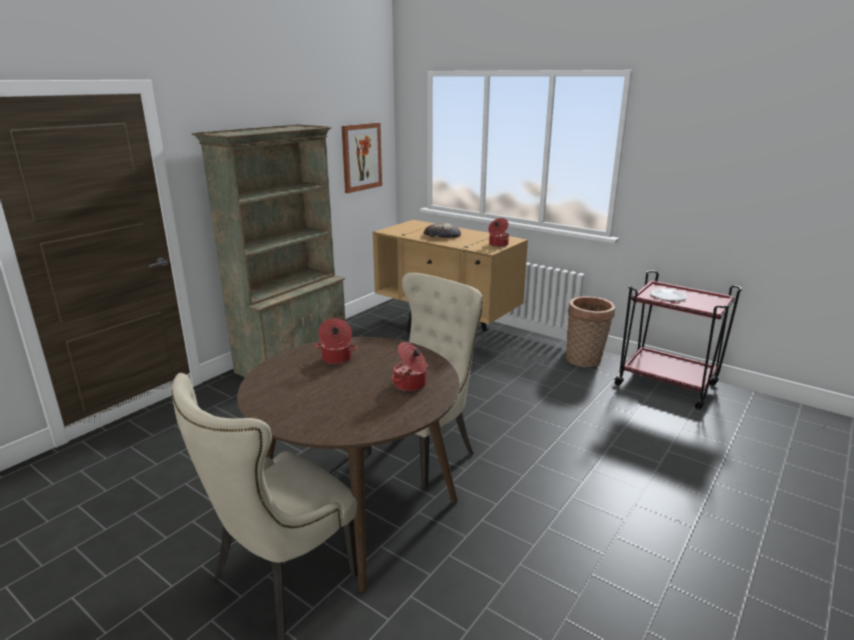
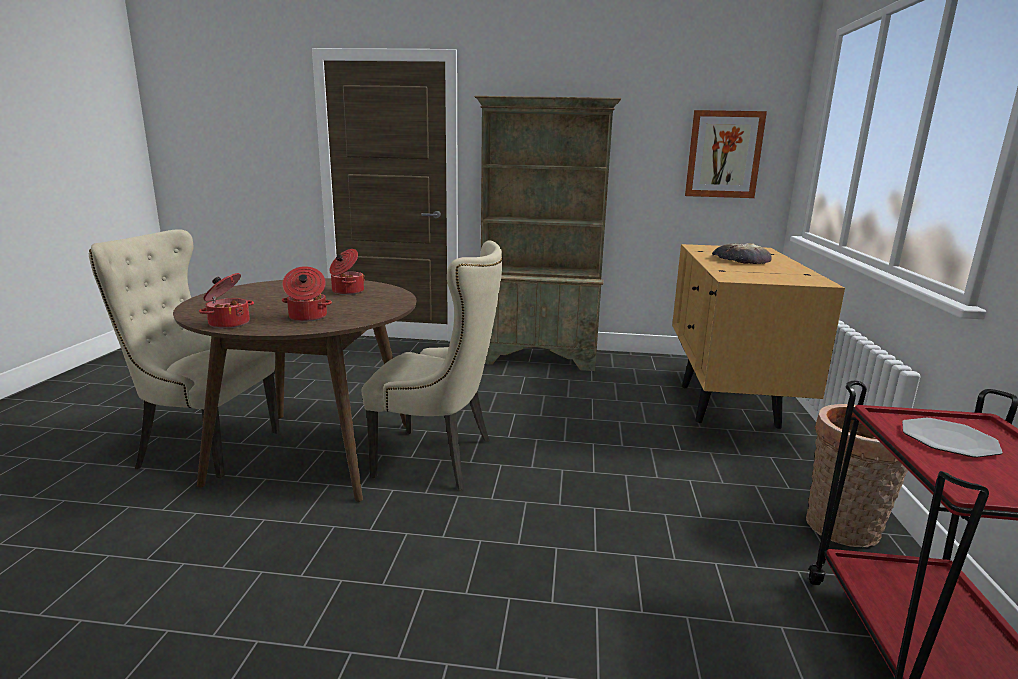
camera: 60 degrees right, 5 degrees down
cooking pot [488,218,509,247] -> cooking pot moved to [199,273,254,329]

